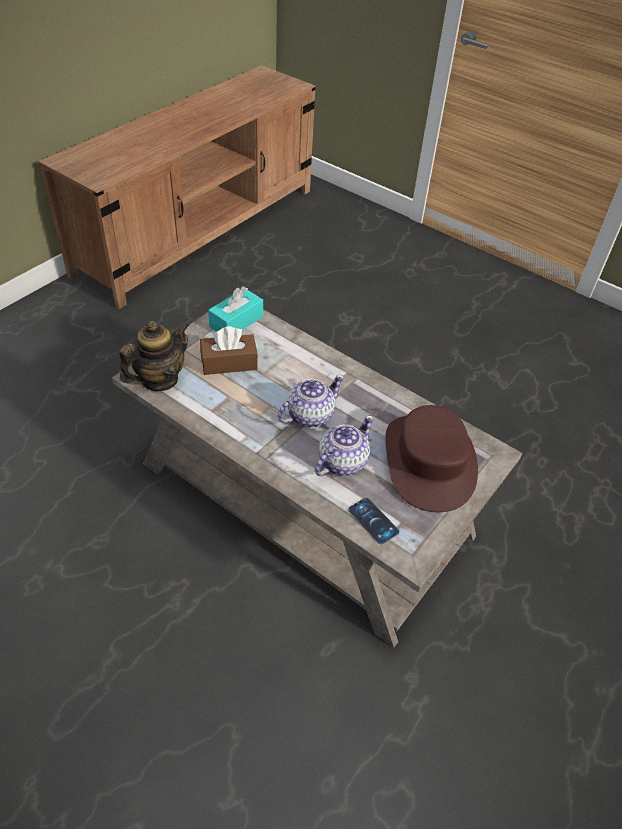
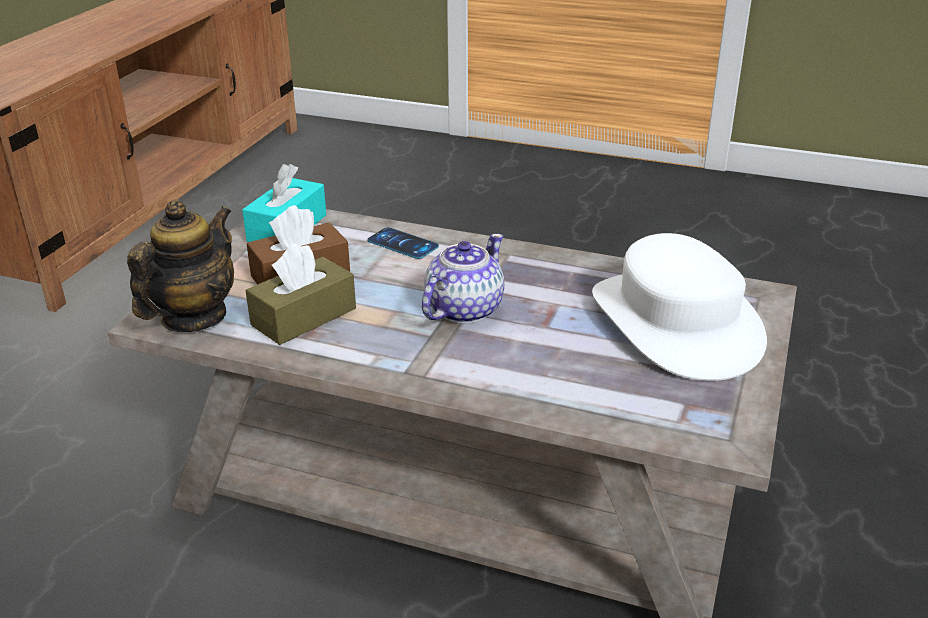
camera: 15 degrees left, 15 degrees down
teapot [315,415,374,476] -> none
phone [348,498,399,545] -> phone moved to [367,227,439,259]
brown hat [385,405,478,512] -> white hat [592,233,767,381]
none -> brown tissue box [246,243,356,345]

